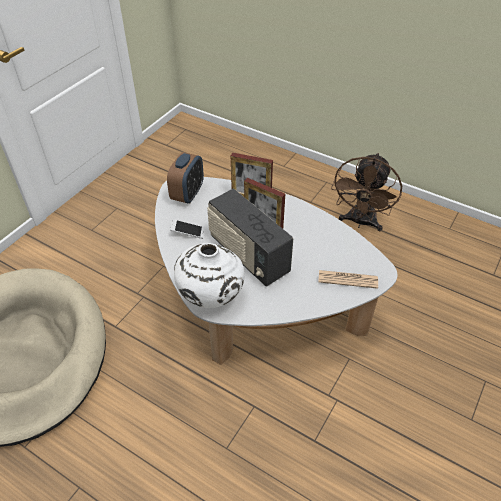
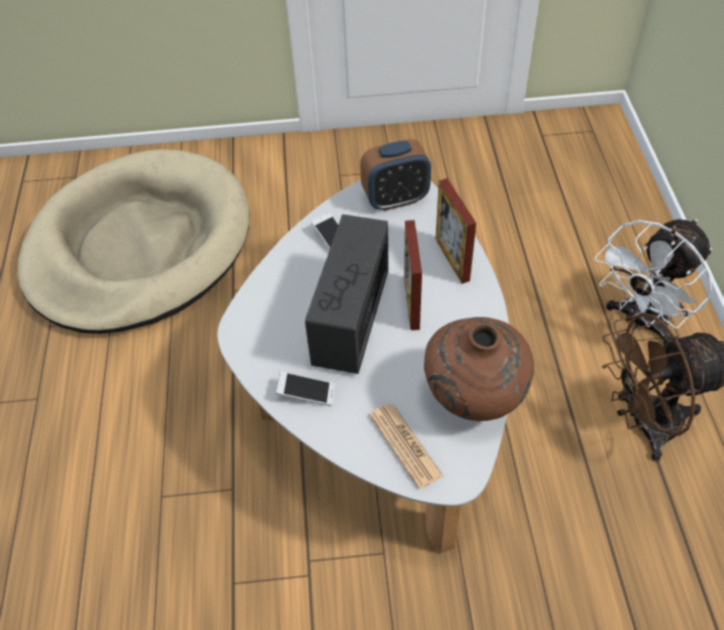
camera: 55 degrees right, 5 degrees up
white vase [174,243,245,308] -> none
none -> phone [276,371,335,406]
none -> brown vase [424,317,534,421]
none -> white fan [595,219,712,345]

